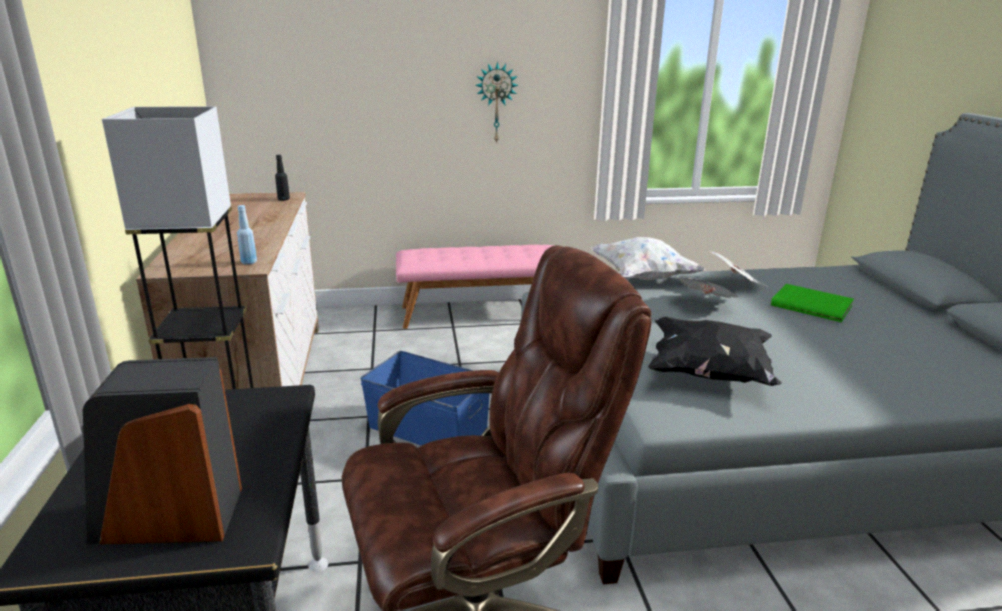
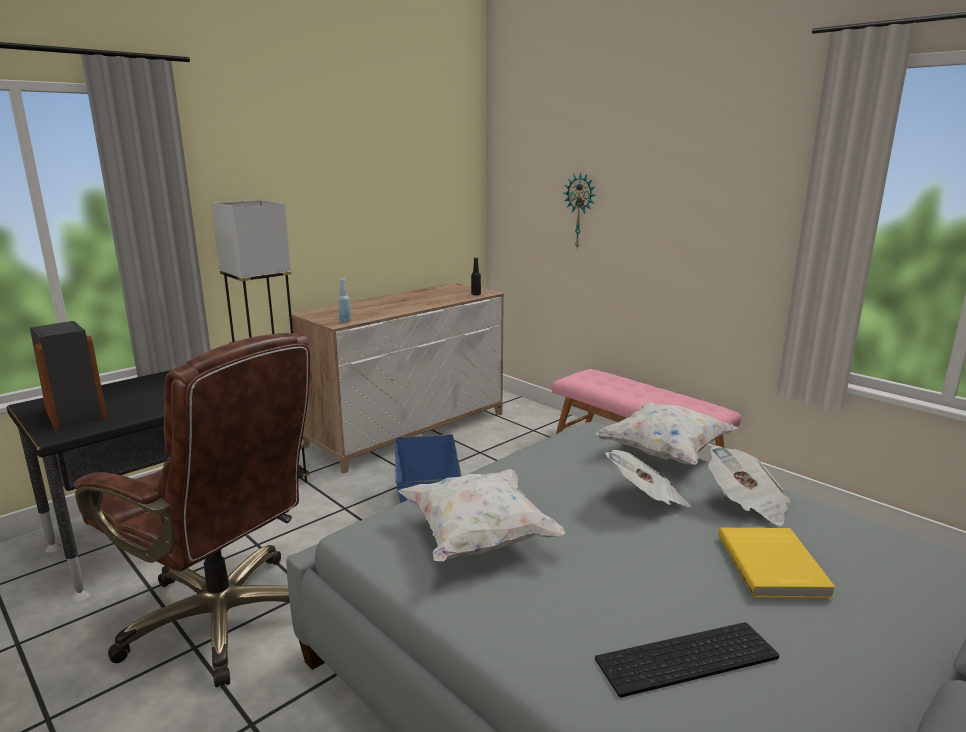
camera: 55 degrees right, 5 degrees down
wall clock [475,61,518,144] -> wall clock moved to [564,172,596,247]
black pillow [648,317,782,386] -> white pillow [398,469,565,561]
green book [771,284,854,322] -> yellow book [718,528,836,598]
none -> keyboard [595,622,779,697]

